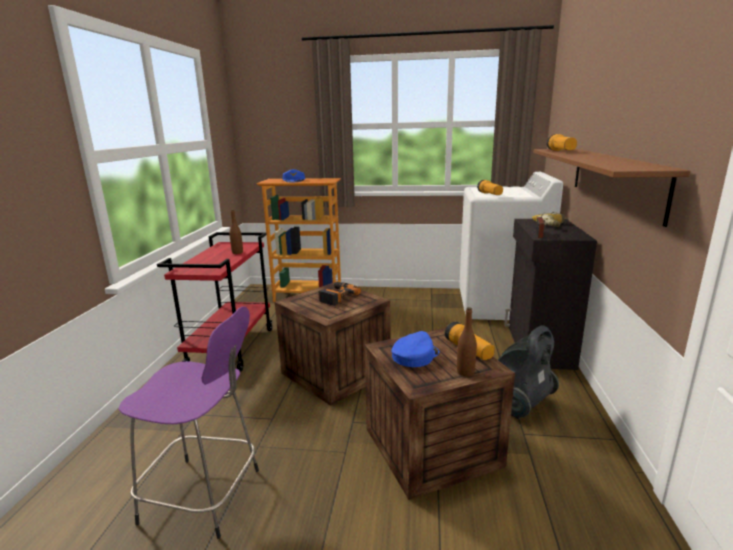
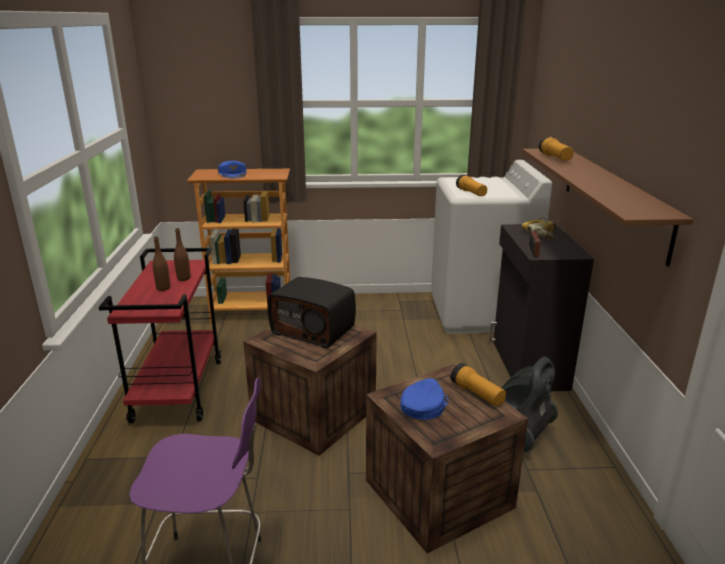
camera: 10 degrees left, 5 degrees up
power drill [318,282,361,306] -> radio [267,277,356,348]
brown bottle [457,307,477,376] -> brown bottle moved to [153,236,170,291]

